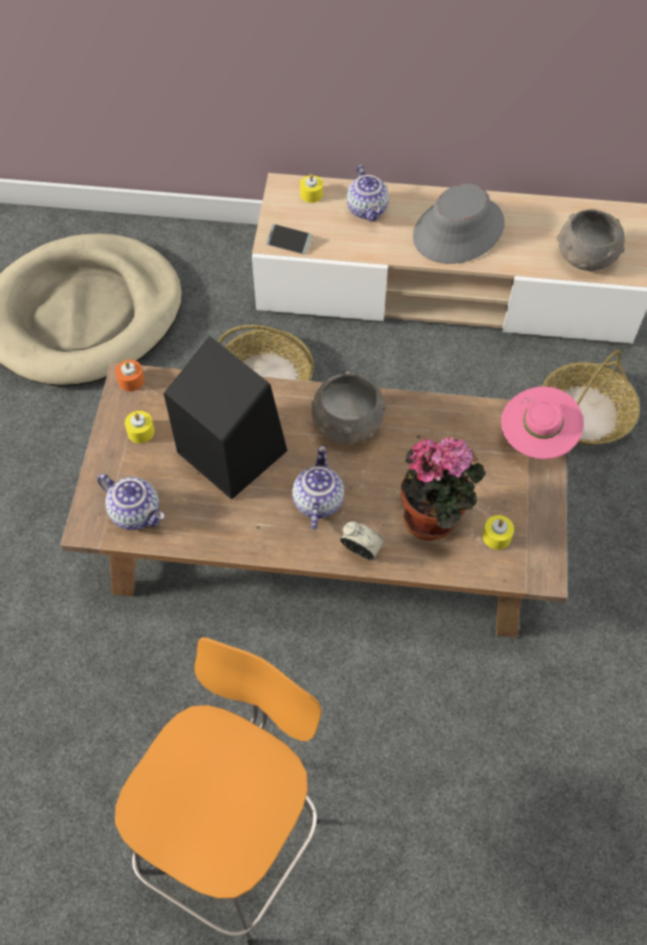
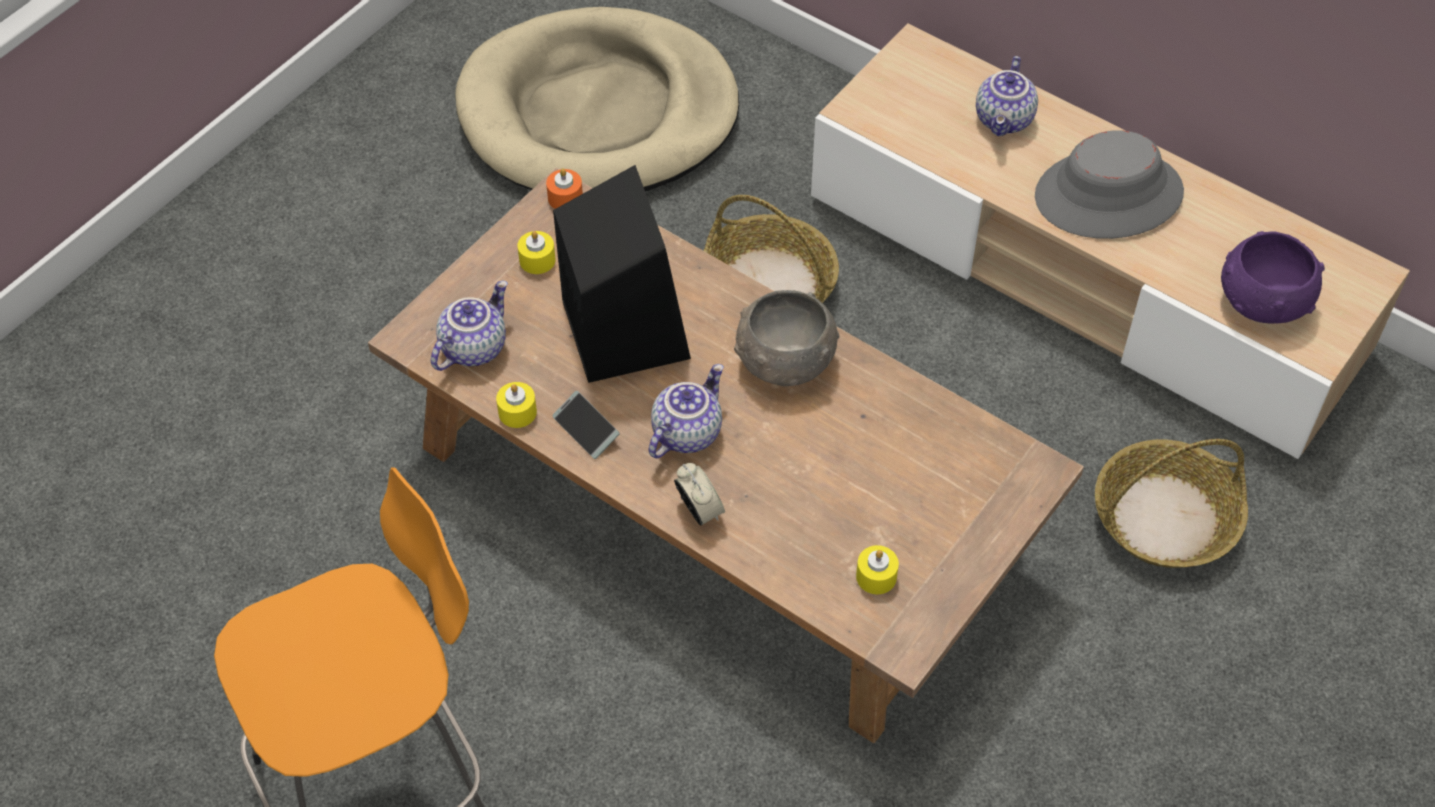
camera: 30 degrees right, 5 degrees down
teapot [97,474,164,530] -> teapot turned 120 degrees counterclockwise [430,280,508,371]
phone [266,224,312,255] -> phone moved to [552,391,620,459]
yellow candle [300,174,323,203] -> yellow candle moved to [496,382,537,428]
potted plant [401,437,485,541] -> none
pink hat [501,386,583,459] -> none
grey bowl [557,209,625,271] -> purple bowl [1221,231,1325,324]

